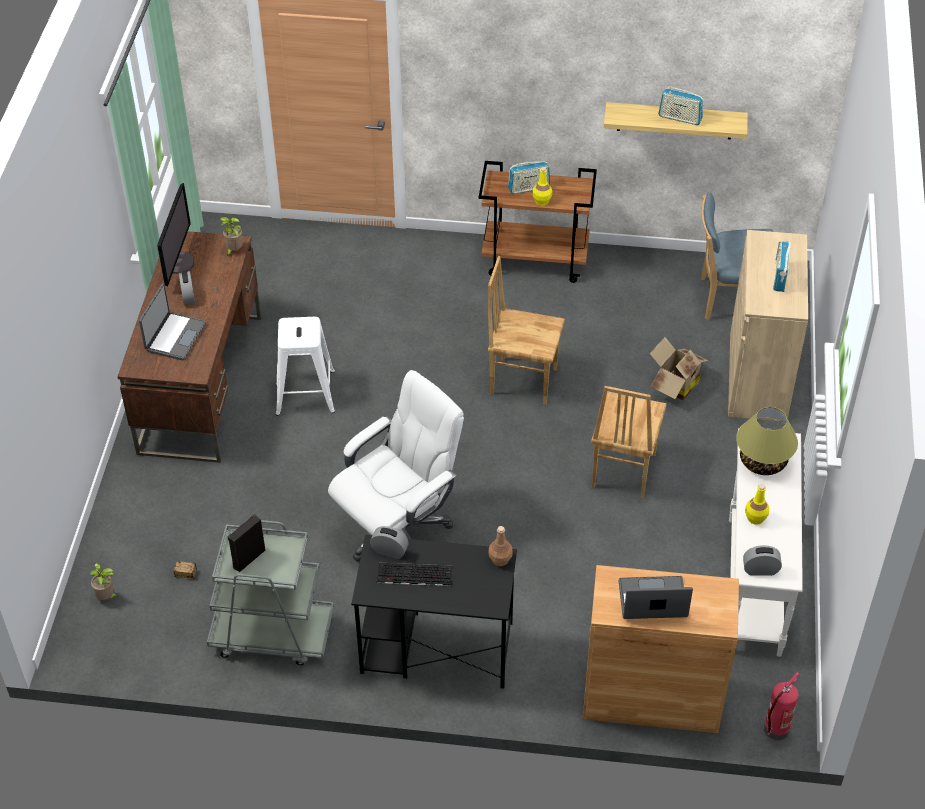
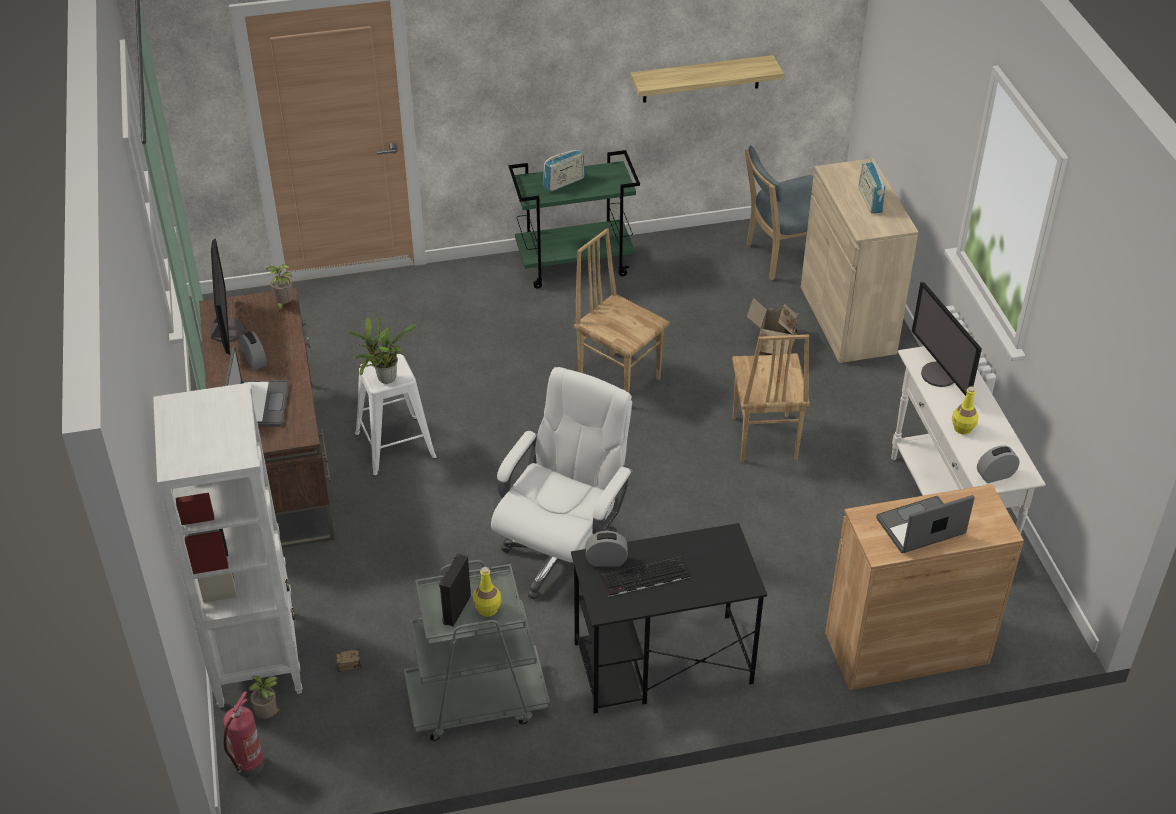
camera: 20 degrees left, 5 degrees down
brown cart [479,161,597,283] -> green cart [509,150,640,289]
brown chair [488,256,565,405] -> brown chair turned 45 degrees clockwise [574,228,670,393]
brown bottle [489,526,513,566] -> none
yellow bottle [532,167,552,205] -> yellow bottle moved to [473,567,501,617]
radio [658,86,704,125] -> none
table lamp [736,407,798,475] -> monitor [912,282,982,396]
fire extinguisher [764,672,800,740] -> fire extinguisher moved to [223,691,265,777]
none -> white bookcase [153,382,303,708]
none -> potted plant [348,316,417,384]

